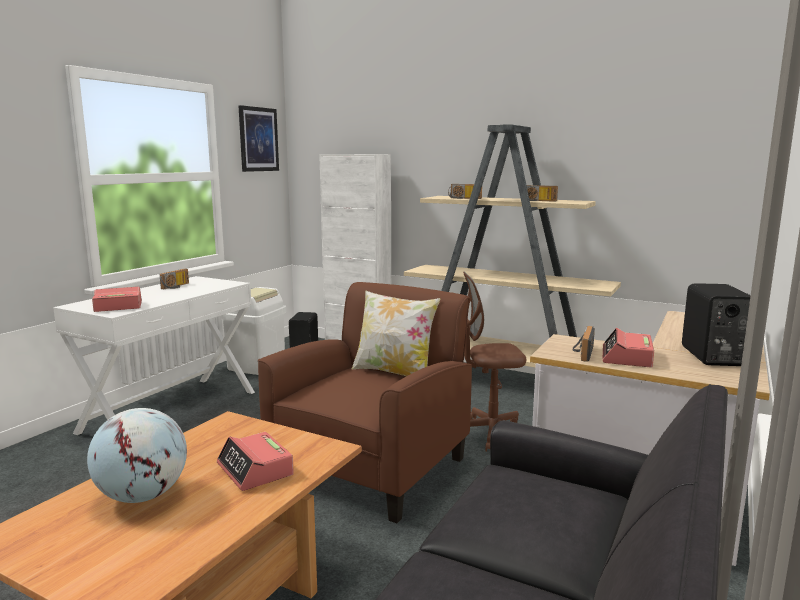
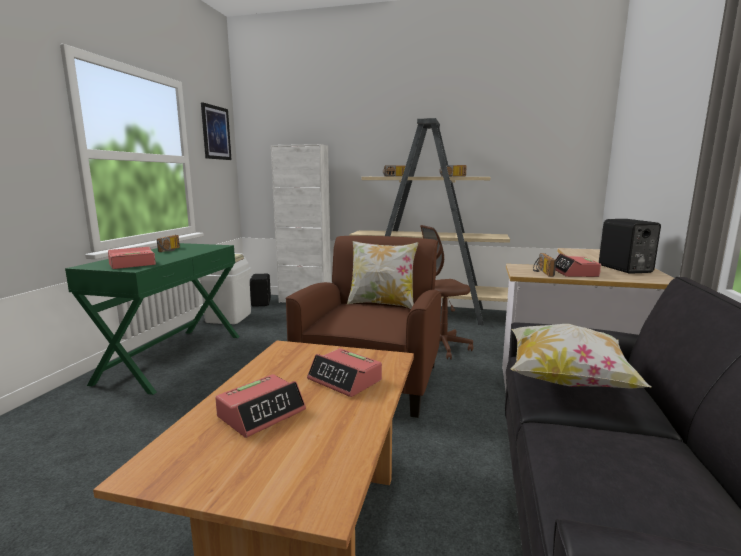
camera: 15 degrees left, 0 degrees up
white console table [53,276,255,435] -> green console table [65,243,239,395]
globe [87,408,187,503] -> alarm clock [215,374,306,438]
none -> pillow [511,324,652,389]

